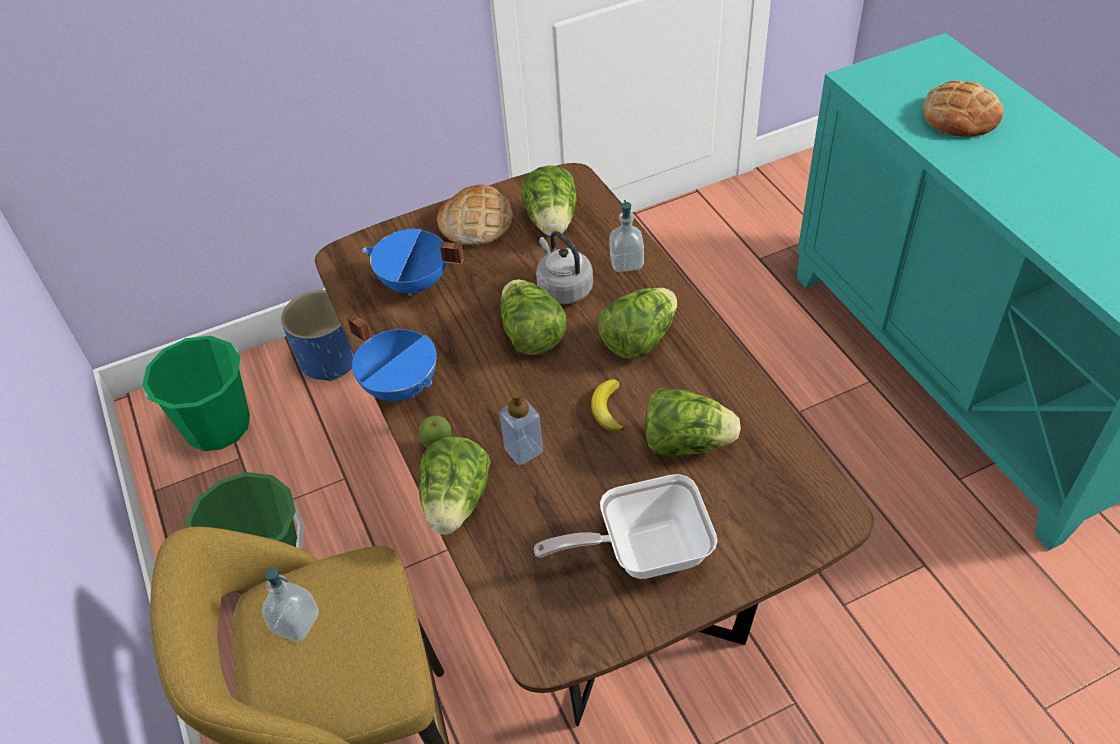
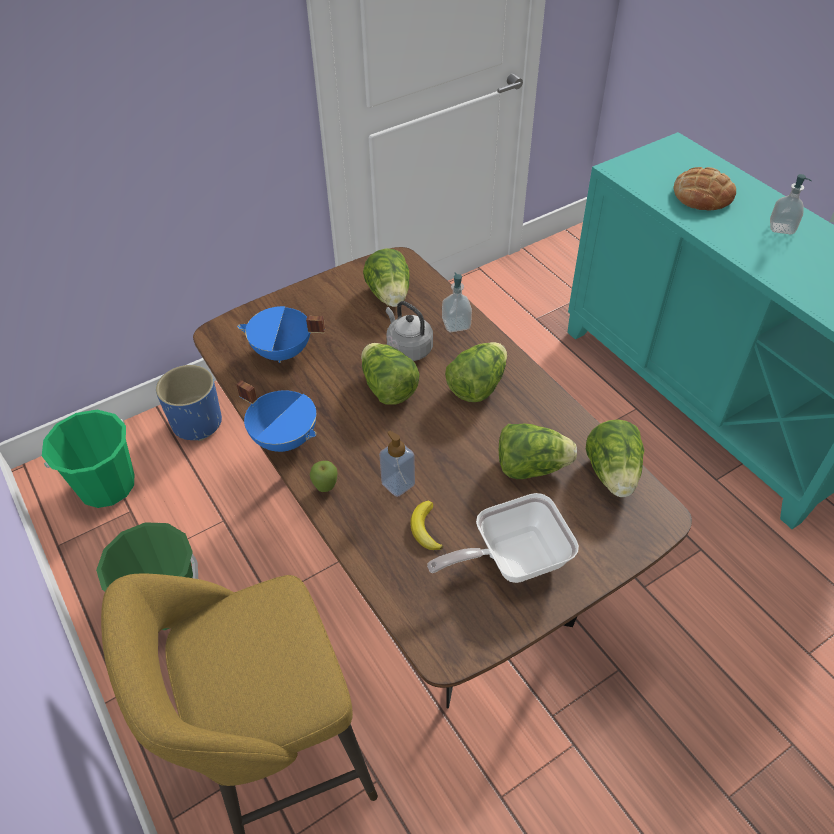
camera: 10 degrees left, 0 degrees up
soap dispenser [262,568,319,642] -> soap dispenser moved to [770,174,812,234]
lettuce [419,437,491,535] -> lettuce moved to [586,419,644,497]
bread [437,184,513,245] -> none
banana [591,379,625,431] -> banana moved to [410,501,443,550]

